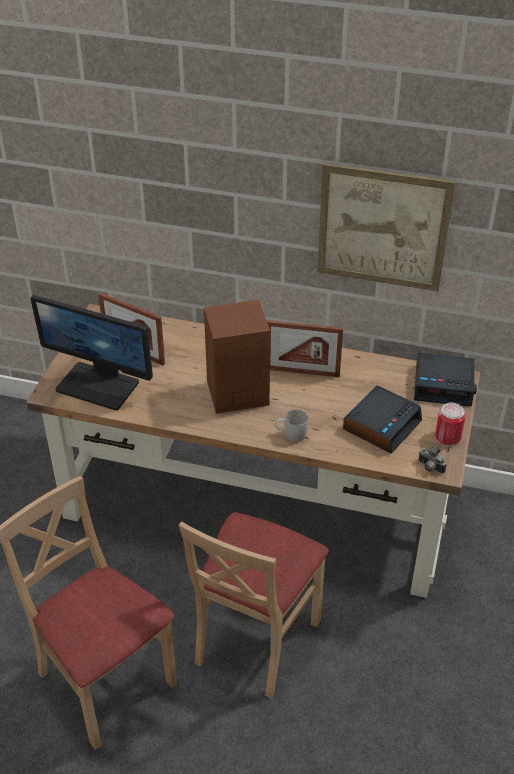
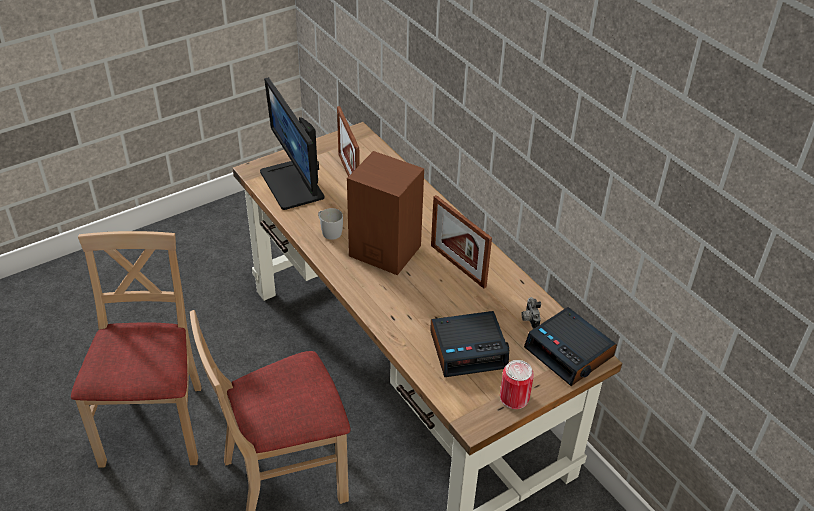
camera: 40 degrees right, 0 degrees up
white mug [275,409,308,442] -> white mug moved to [318,208,343,240]
picture [317,163,455,291] -> none
camera [419,447,447,474] -> camera moved to [522,297,541,329]

